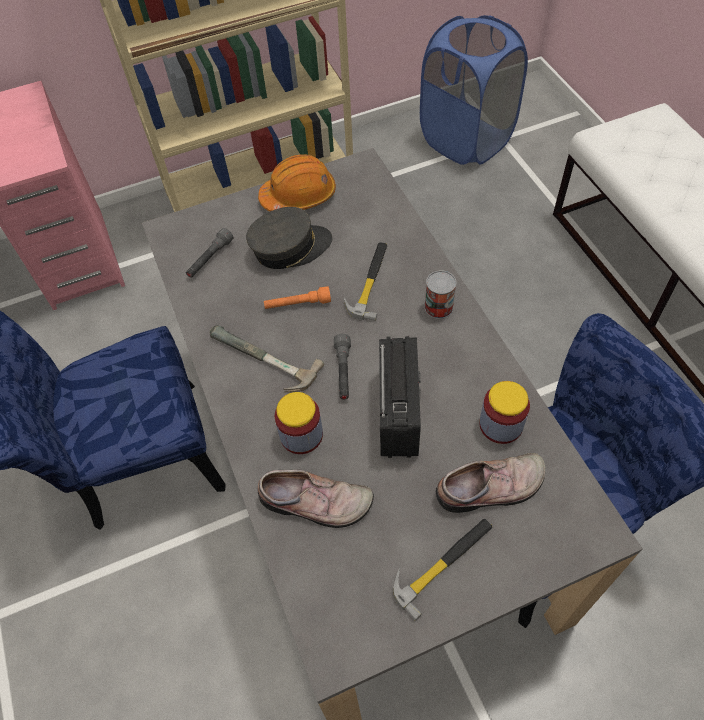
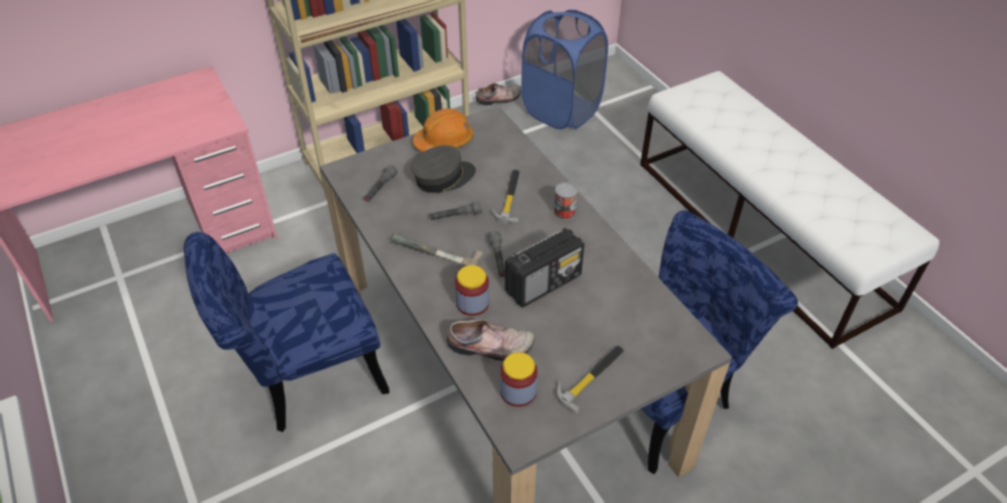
camera: 10 degrees left, 10 degrees down
orange flashlight [264,286,331,309] -> grey flashlight [430,201,482,220]
radio [379,336,421,458] -> radio turned 60 degrees clockwise [505,228,584,308]
shoe [436,453,546,513] -> shoe moved to [476,83,521,105]
jar [479,381,530,444] -> jar moved to [500,352,537,407]

